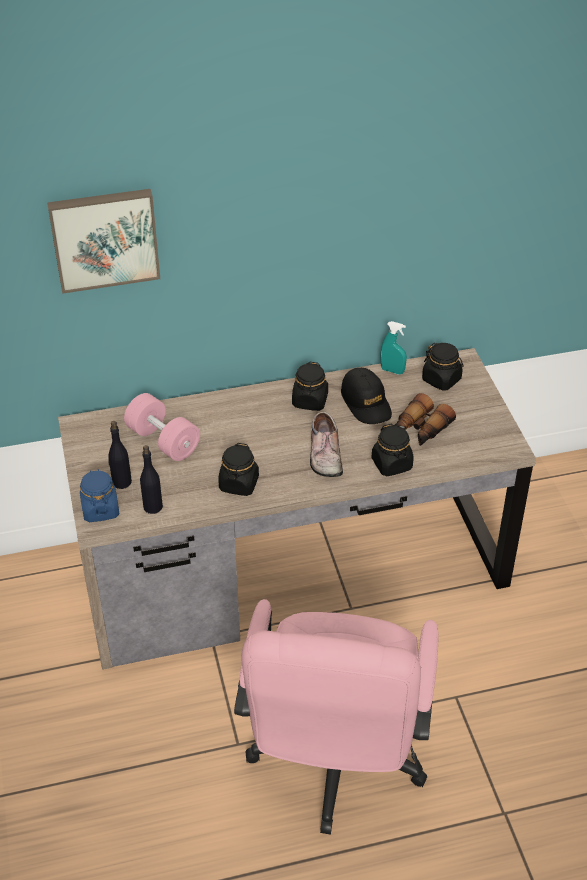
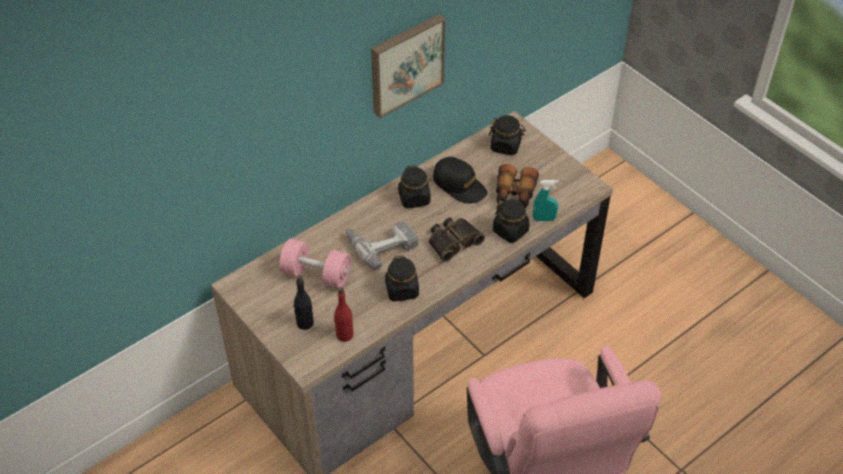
camera: 25 degrees left, 5 degrees up
picture [47,189,160,294] -> picture moved to [371,14,445,118]
blue jar [80,469,120,522] -> none
black bottle [140,445,163,514] -> red bottle [334,287,354,342]
shoe [310,412,343,477] -> binoculars [428,217,485,262]
turquoise spray bottle [381,321,407,374] -> turquoise spray bottle moved to [533,180,558,221]
none -> power drill [345,221,418,270]

